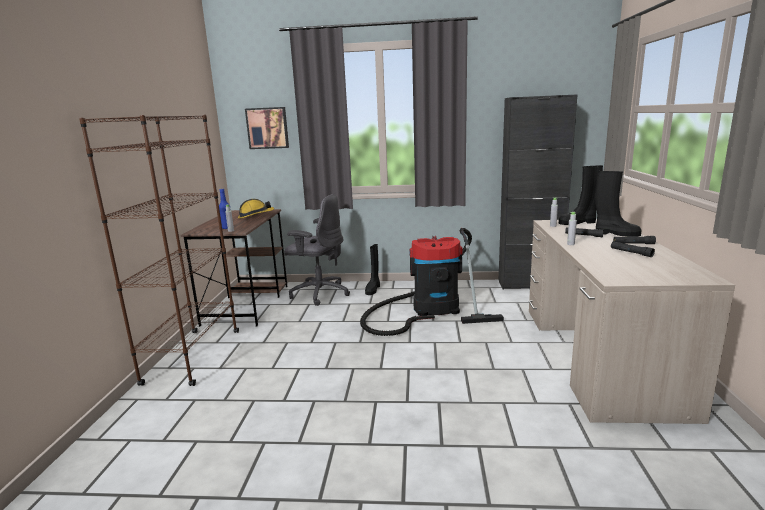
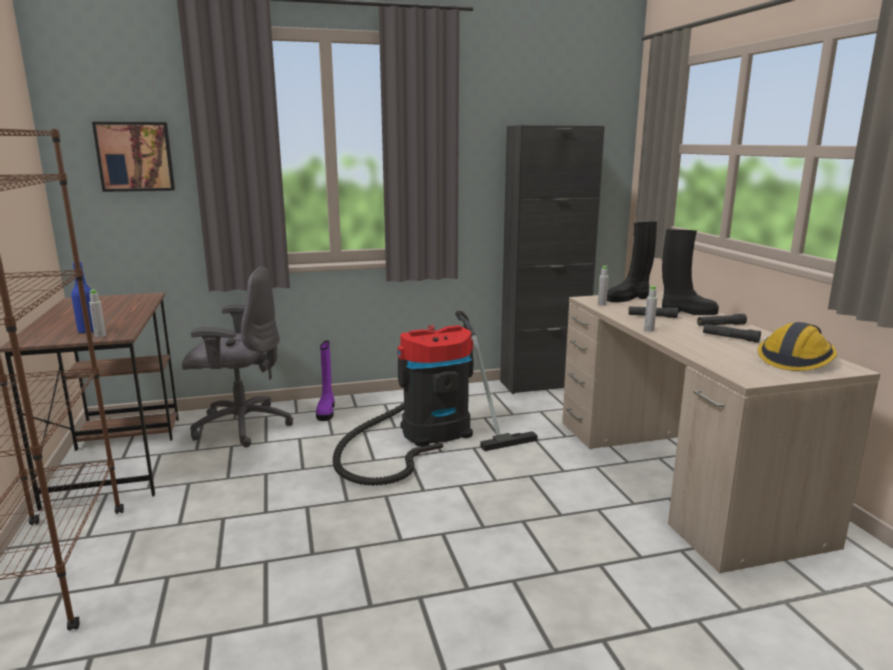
camera: 20 degrees left, 0 degrees up
hard hat [238,199,274,219] -> hard hat moved to [758,322,837,371]
black boot [365,244,380,295] -> purple boot [316,341,335,421]

